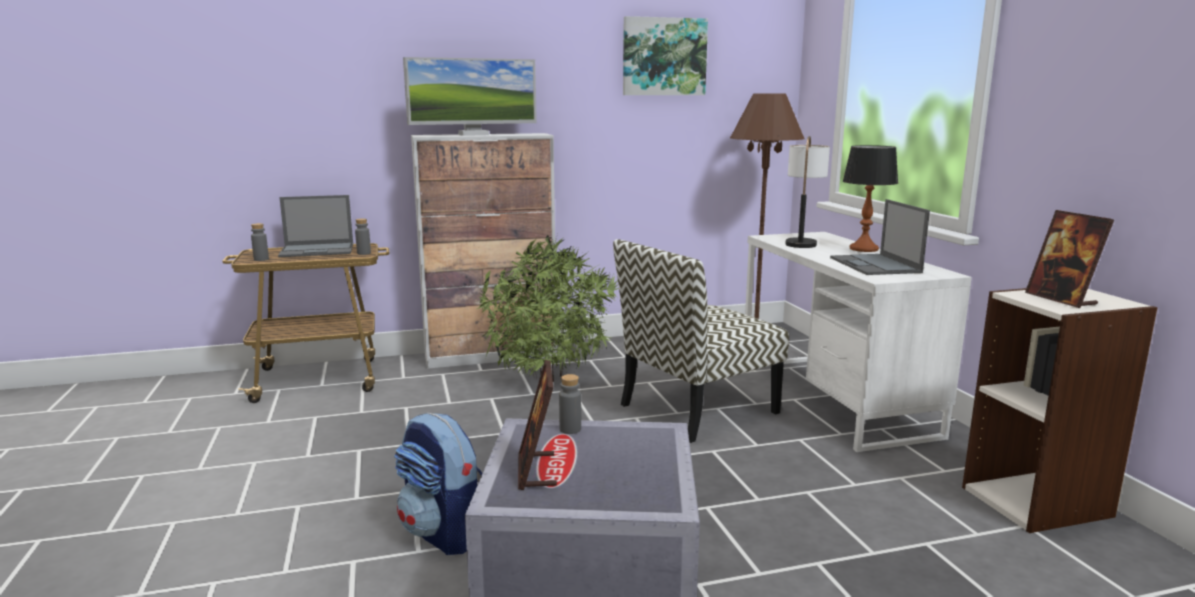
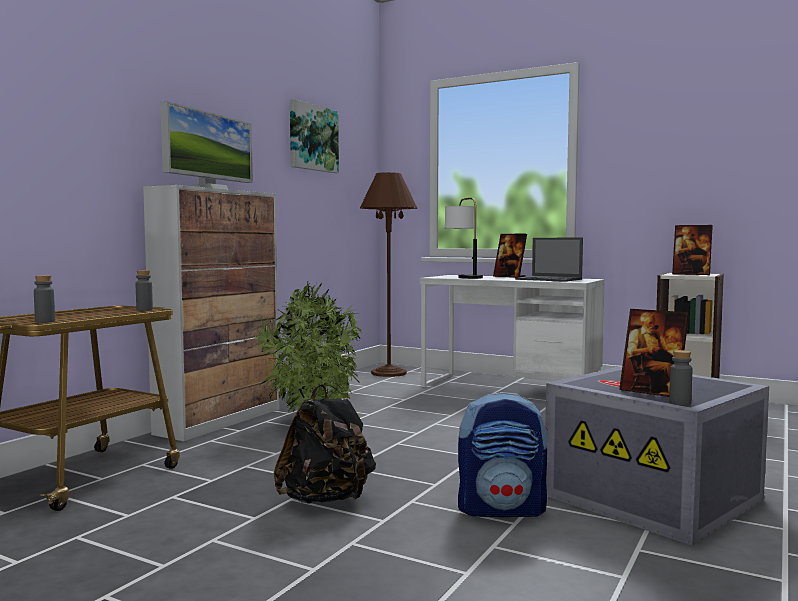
camera: 45 degrees left, 10 degrees down
laptop [278,195,353,257] -> none
grey bottle [559,374,581,434] -> grey bottle moved to [669,350,692,405]
chair [613,239,789,443] -> none
table lamp [843,145,898,252] -> picture frame [493,234,527,278]
none -> black backpack [273,384,376,504]

